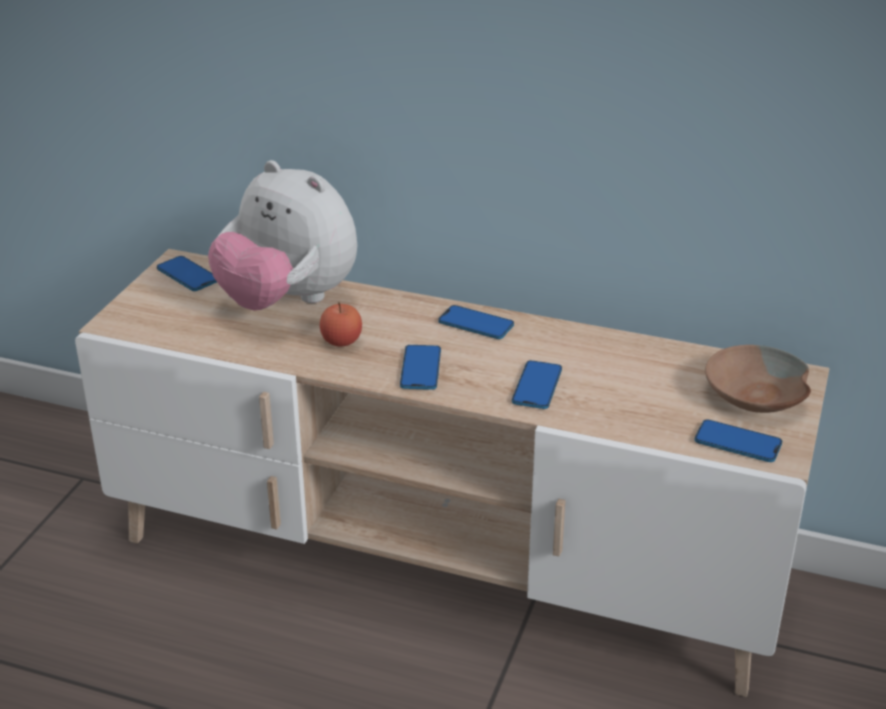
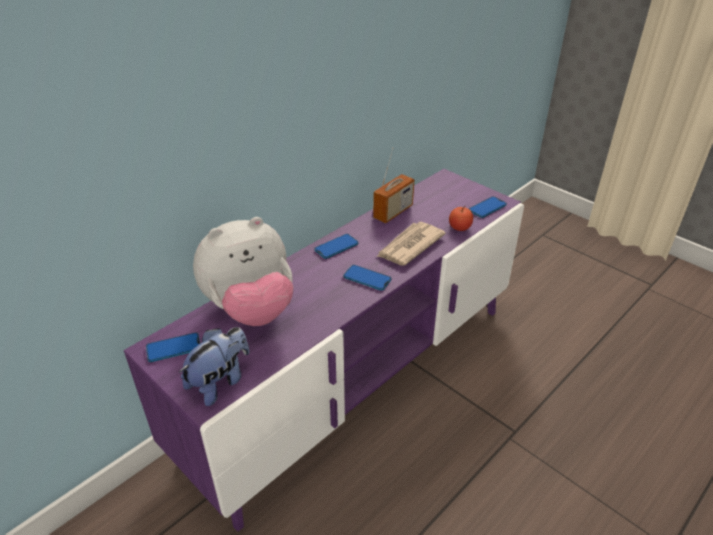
camera: 65 degrees left, 5 degrees up
beige tv stand [75,249,829,697] -> purple tv stand [124,169,524,532]
apple [320,302,362,347] -> apple moved to [449,206,473,231]
phone [512,360,562,409] -> newspaper [376,222,446,265]
brown bowl [705,345,811,413] -> none
none -> plush toy [179,327,249,406]
none -> radio [373,147,415,223]

